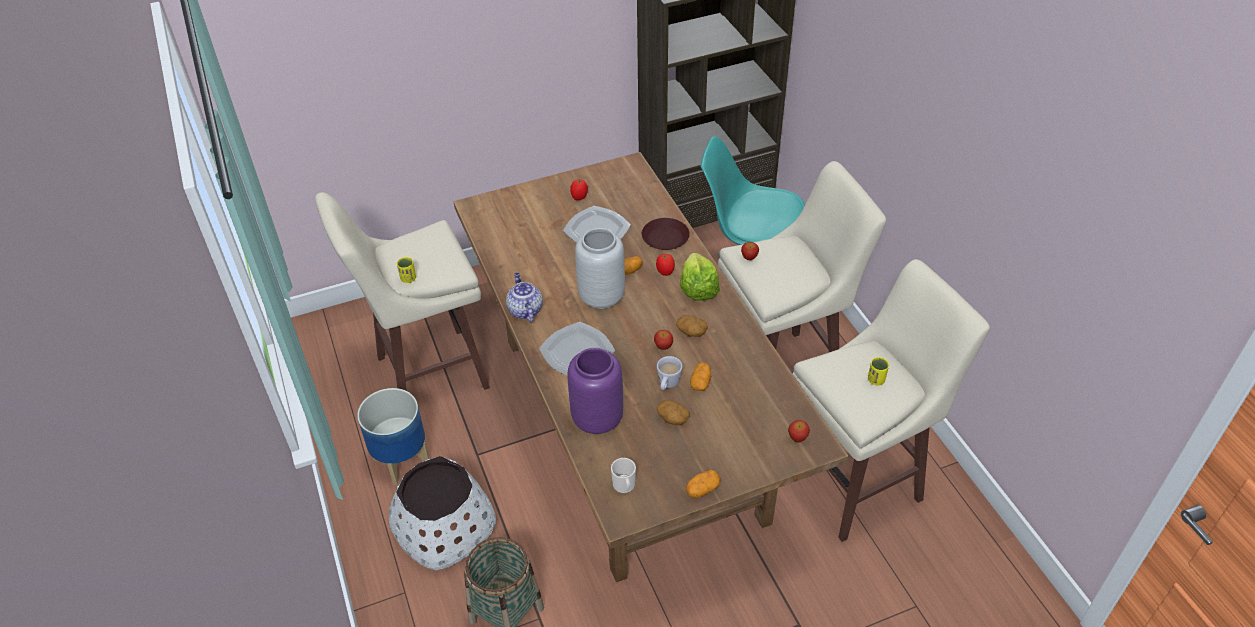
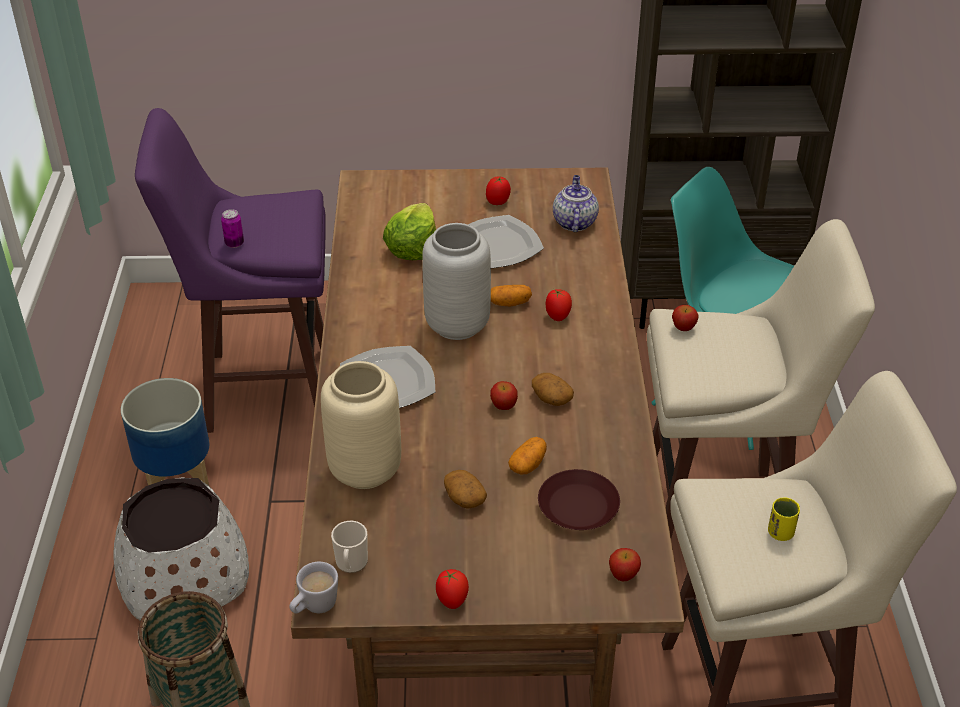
camera: 20 degrees right, 5 degrees down
beige stool [315,192,490,391] -> purple stool [135,108,326,433]
yellow cup [397,257,416,283] -> can [221,209,244,248]
teapot [506,273,543,322] -> teapot moved to [553,175,599,232]
purple vase [568,348,623,434] -> beige vase [321,361,401,489]
brown plate [642,218,690,250] -> brown plate moved to [538,469,620,530]
white mug [657,356,683,390] -> white mug moved to [289,562,338,614]
lettuce [680,253,720,301] -> lettuce moved to [383,203,436,260]
potato [686,470,720,498] -> tomato [436,569,469,609]

